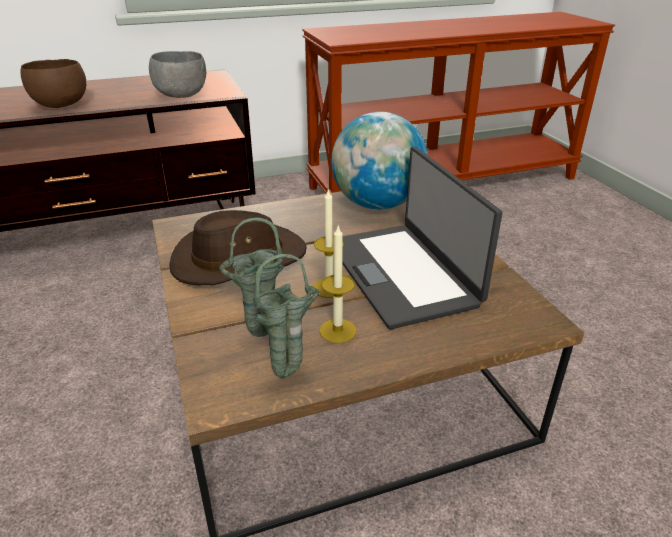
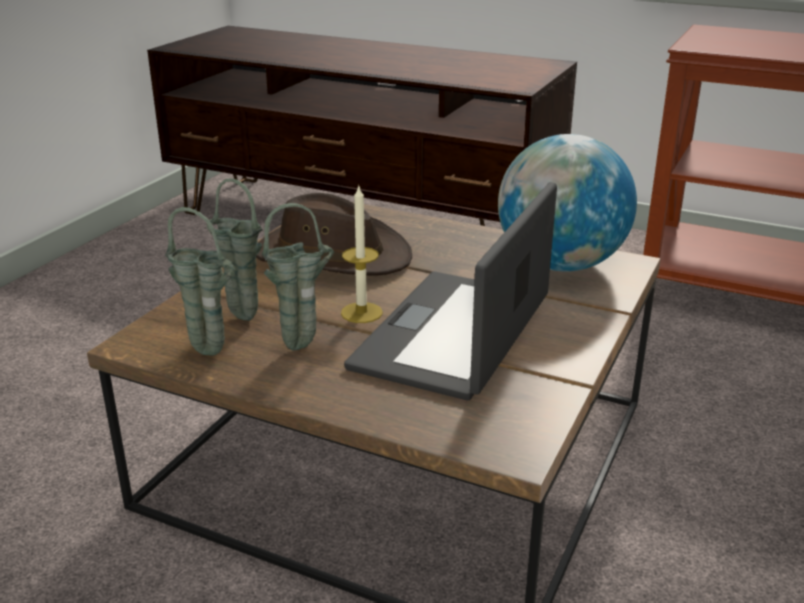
camera: 45 degrees right, 5 degrees down
brown bowl [20,59,86,108] -> none
grey bowl [149,51,206,98] -> none
candle [319,226,357,343] -> green vase [262,203,334,350]

